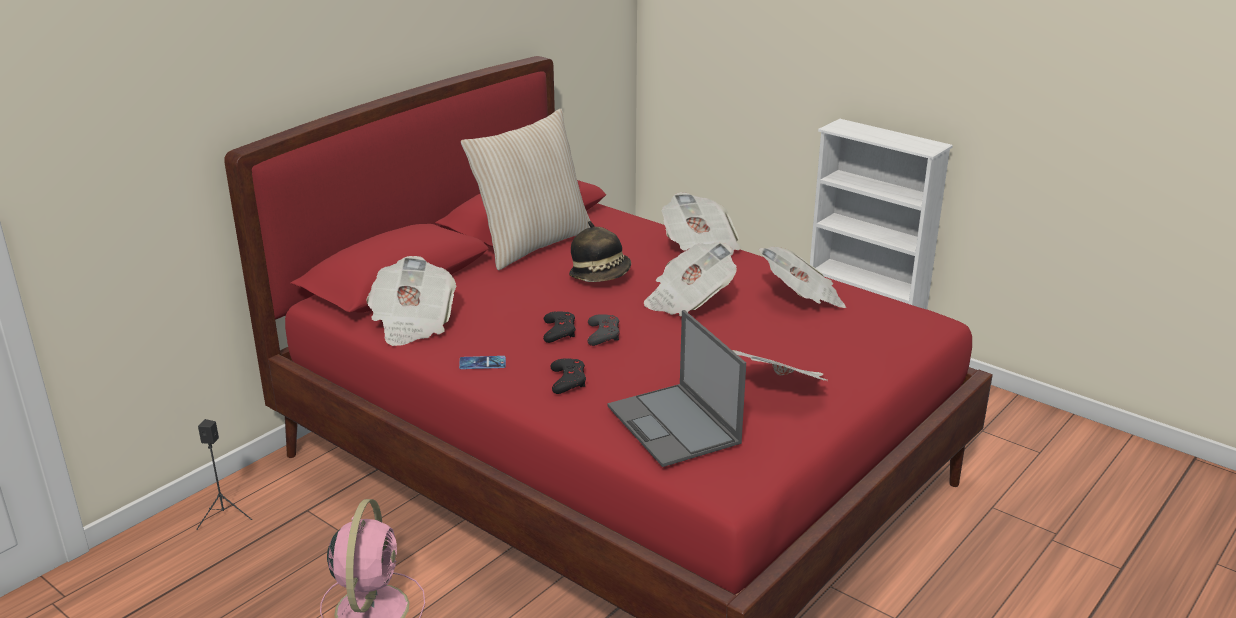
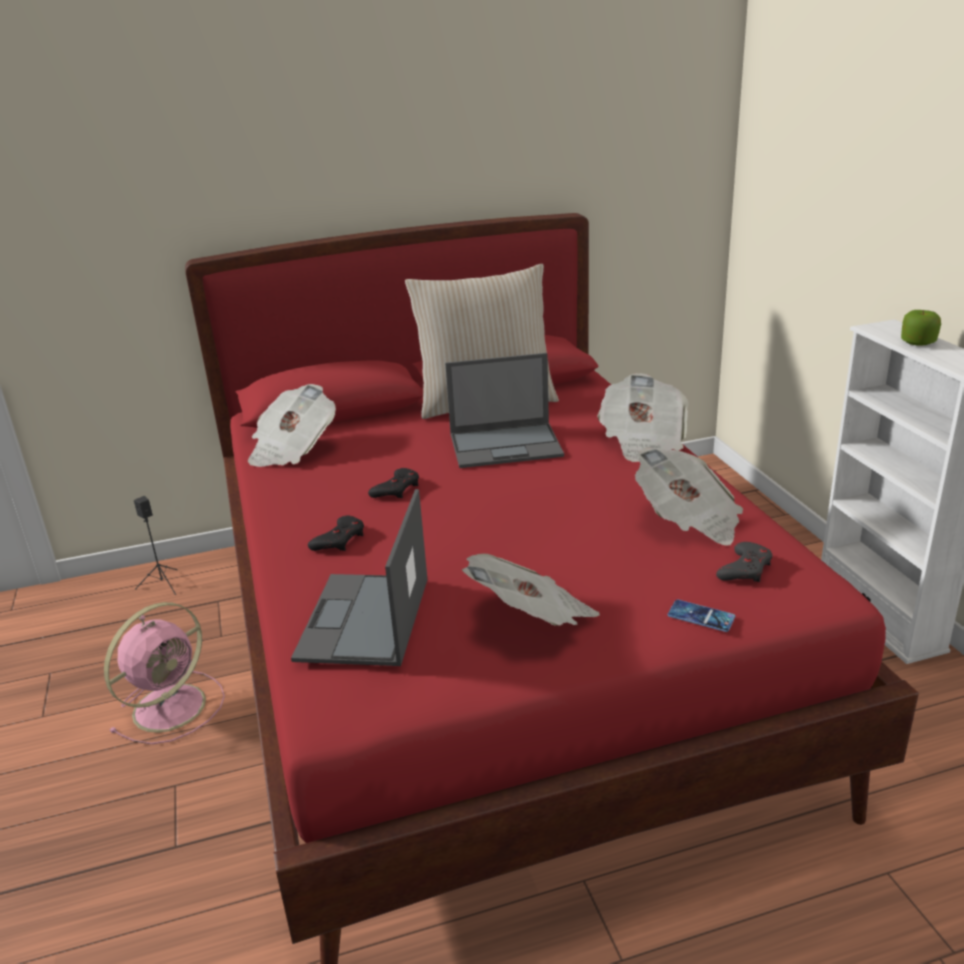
camera: 35 degrees right, 0 degrees up
phone [459,356,506,369] -> phone moved to [668,600,735,632]
hat [569,221,631,282] -> laptop [445,353,564,468]
grey game controller [587,314,620,346] -> grey game controller moved to [716,542,772,582]
newspaper [644,242,737,317] -> none
none -> apple [901,310,941,345]

